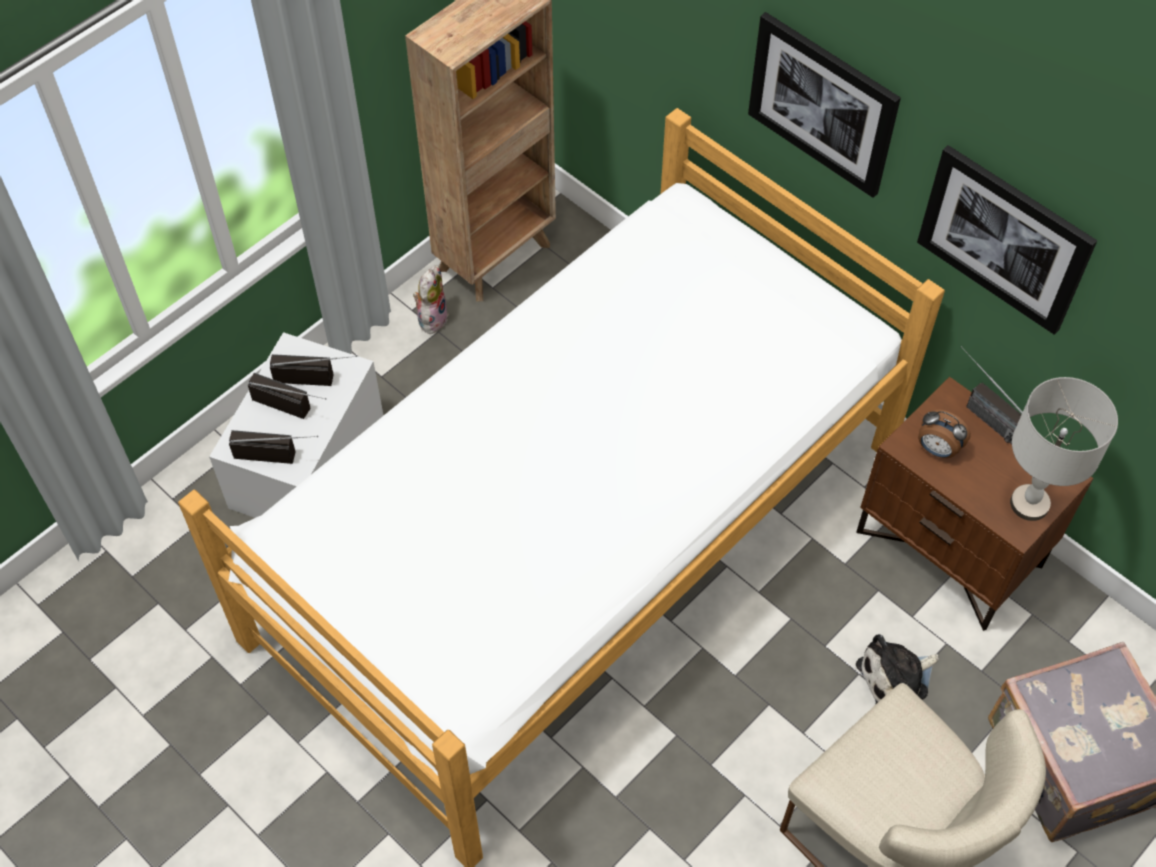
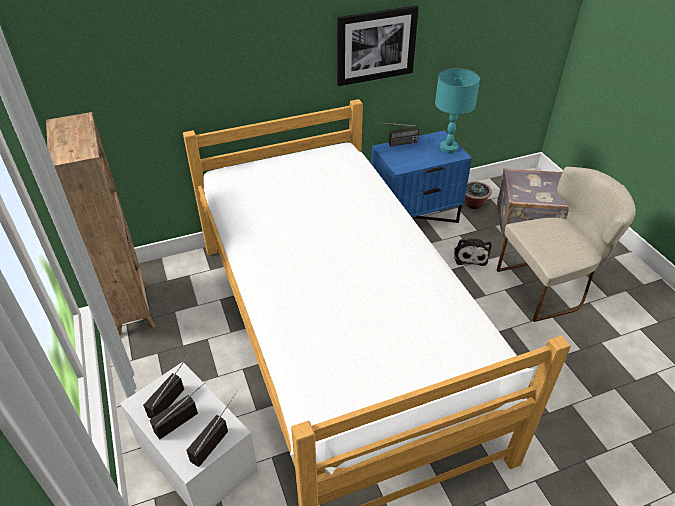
camera: 65 degrees left, 15 degrees down
plush toy [413,265,448,335] -> none
picture [748,12,901,198] -> none
brown nightstand [856,377,1093,631] -> blue nightstand [371,130,472,223]
alarm clock [918,410,971,458] -> none
grey table lamp [1010,377,1118,521] -> turquoise table lamp [435,68,480,153]
none -> potted plant [464,182,492,209]

